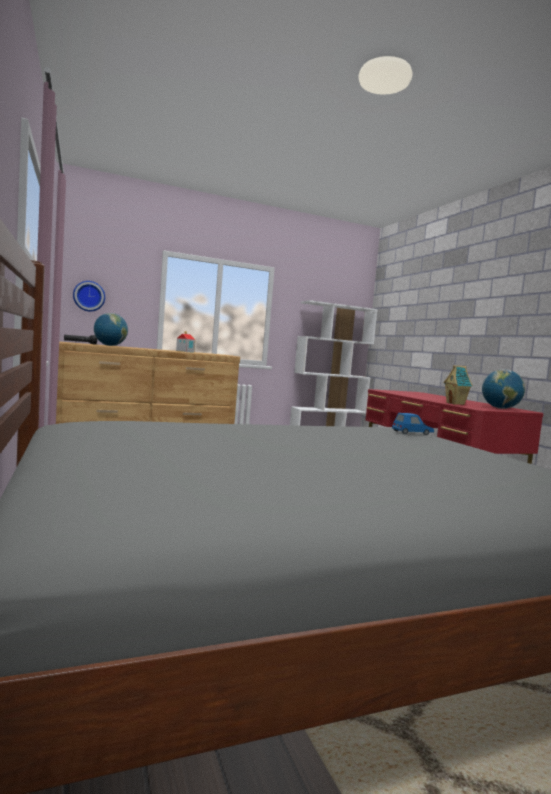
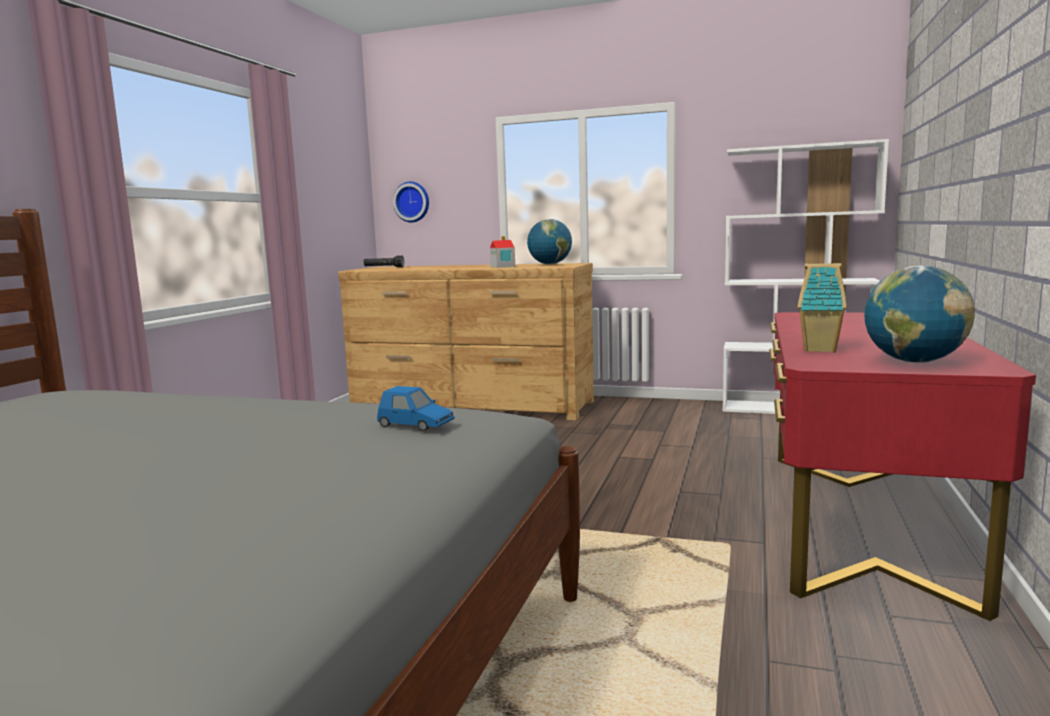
camera: 40 degrees right, 5 degrees up
globe [94,313,128,346] -> globe moved to [527,219,572,265]

